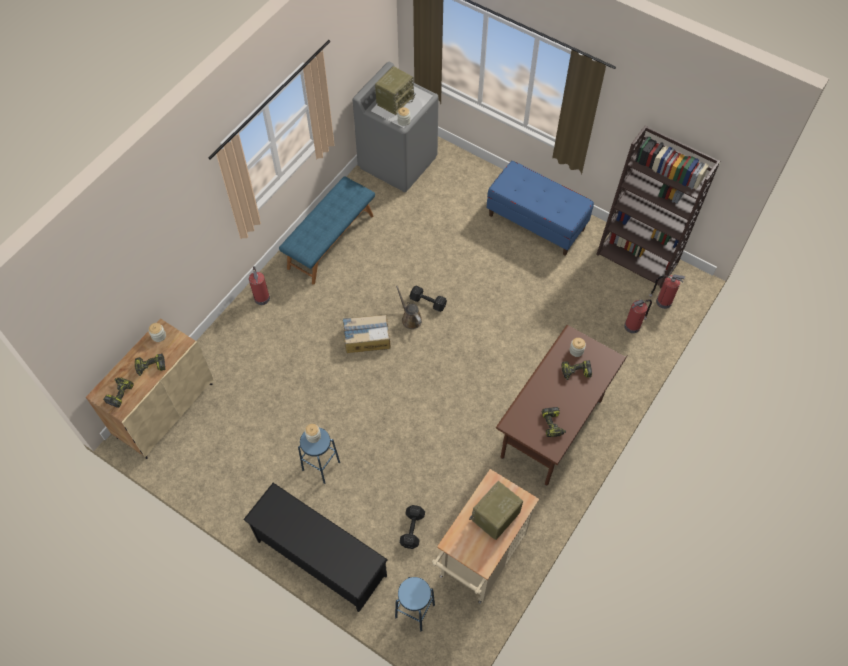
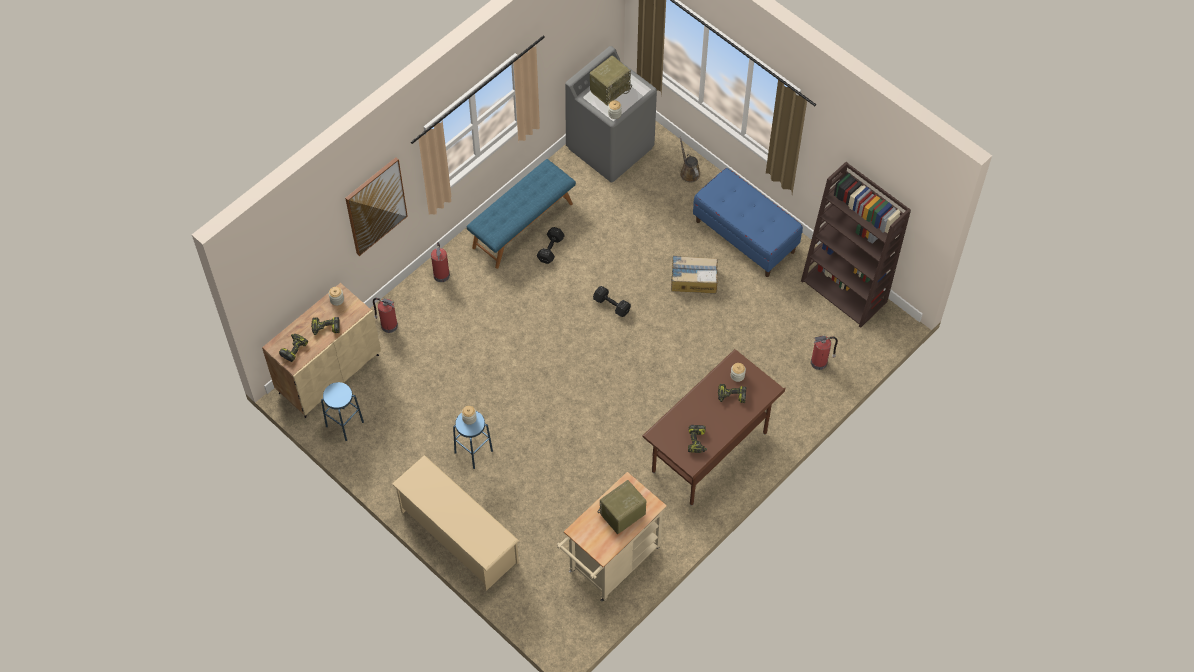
camera: 10 degrees right, 0 degrees up
black shoe rack [243,483,388,612] -> beige shoe rack [392,455,519,591]
cardboard box [343,315,390,353] -> cardboard box moved to [671,256,718,293]
blue stool [395,577,435,632] -> blue stool moved to [321,382,364,441]
brown watering can [396,286,422,329] -> brown watering can moved to [679,137,700,182]
black dumbbell [399,505,425,549] -> black dumbbell moved to [537,227,565,264]
fire extinguisher [649,275,685,309] -> fire extinguisher moved to [373,298,398,333]
none -> picture [345,157,408,256]

